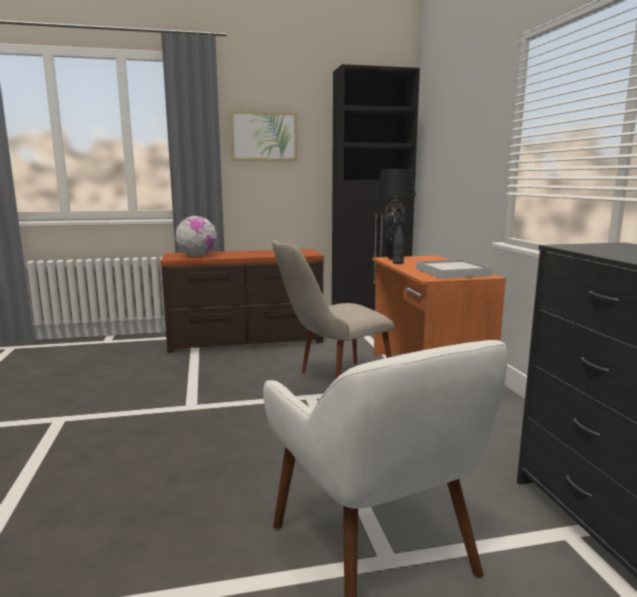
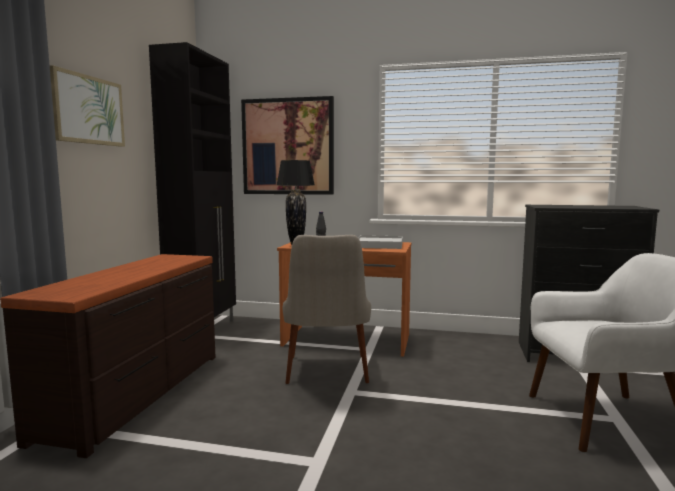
camera: 65 degrees left, 5 degrees down
globe [175,216,217,257] -> none
none -> picture [241,96,334,195]

